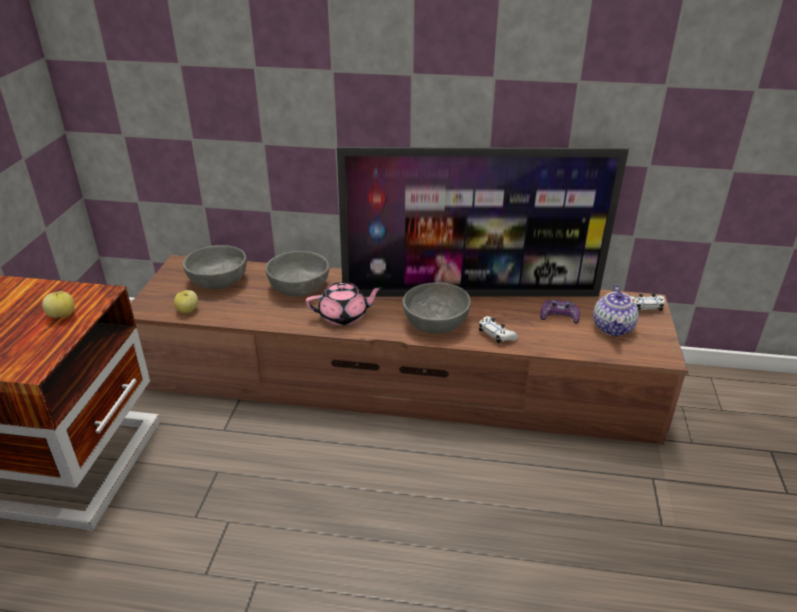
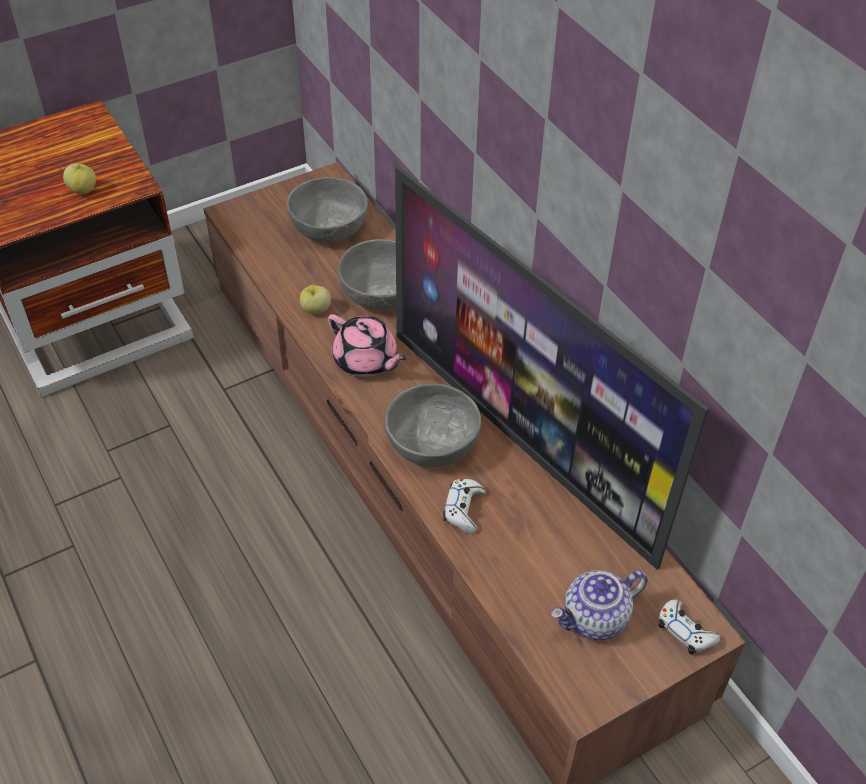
camera: 50 degrees right, 15 degrees up
apple [174,290,198,313] -> apple moved to [300,285,331,314]
purple game controller [540,300,580,324] -> none

